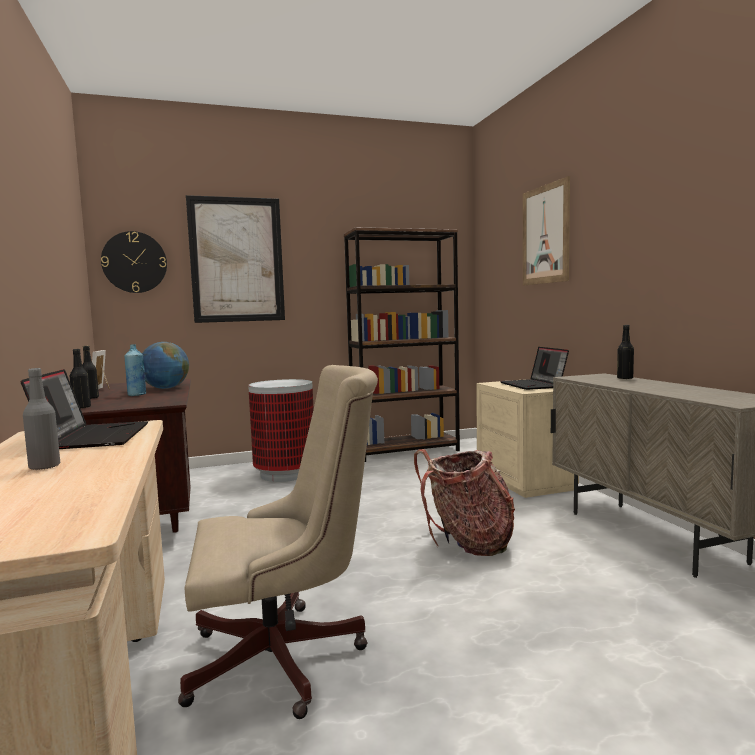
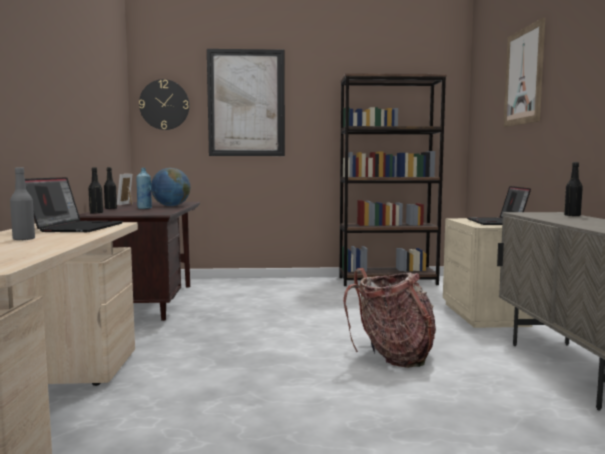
camera: 15 degrees right, 0 degrees up
beige office chair [178,365,378,719] -> none
trash can [248,379,314,482] -> none

